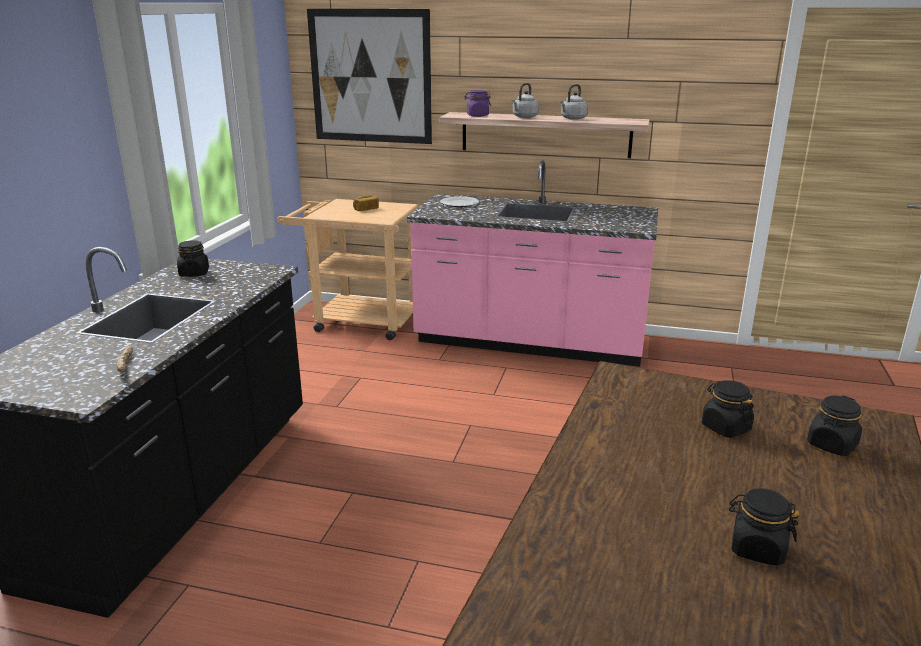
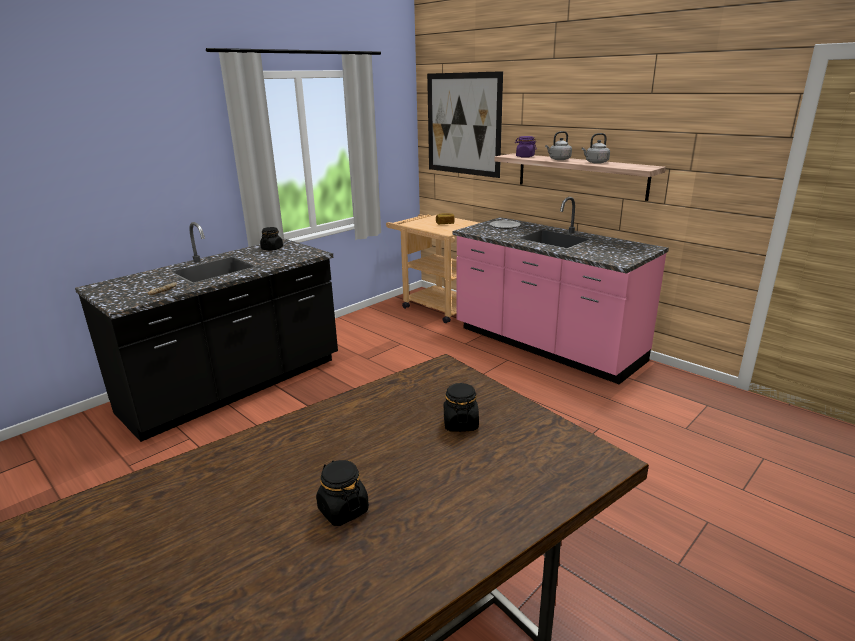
camera: 30 degrees right, 0 degrees up
black jar [807,396,862,456] -> none

